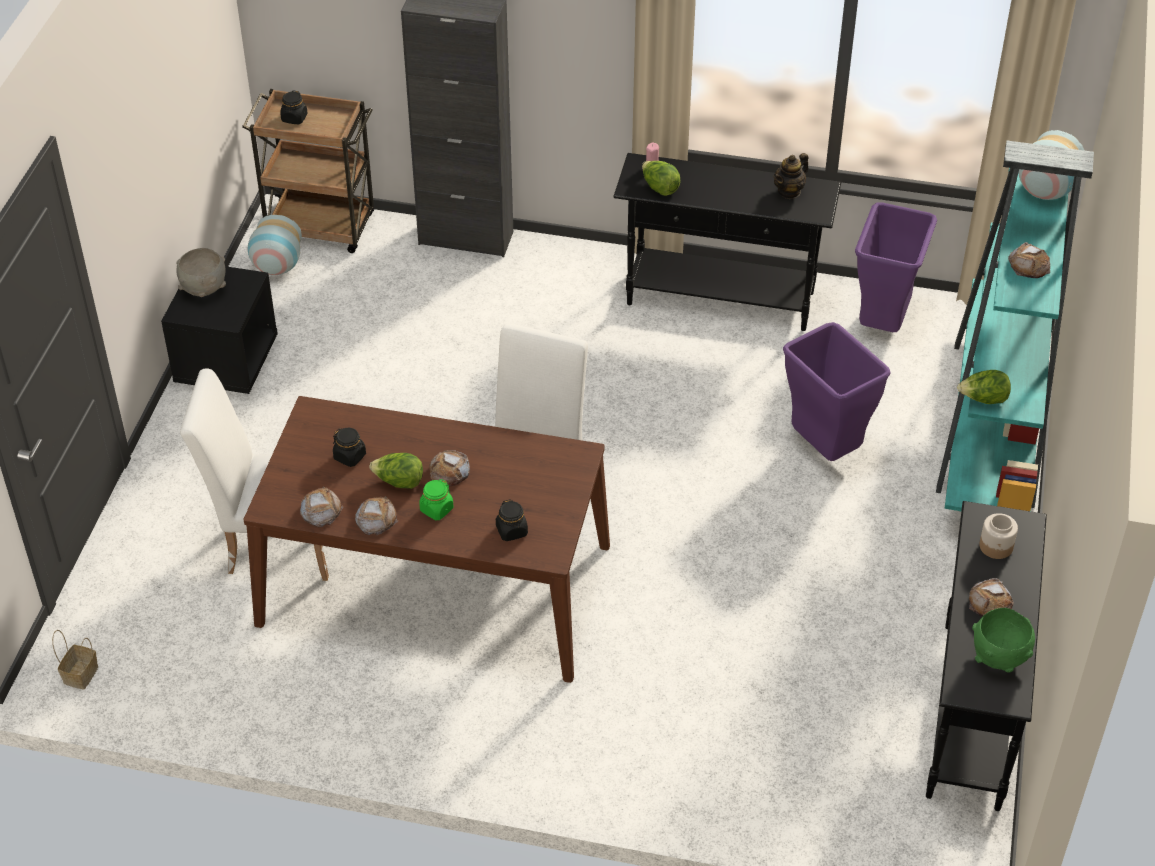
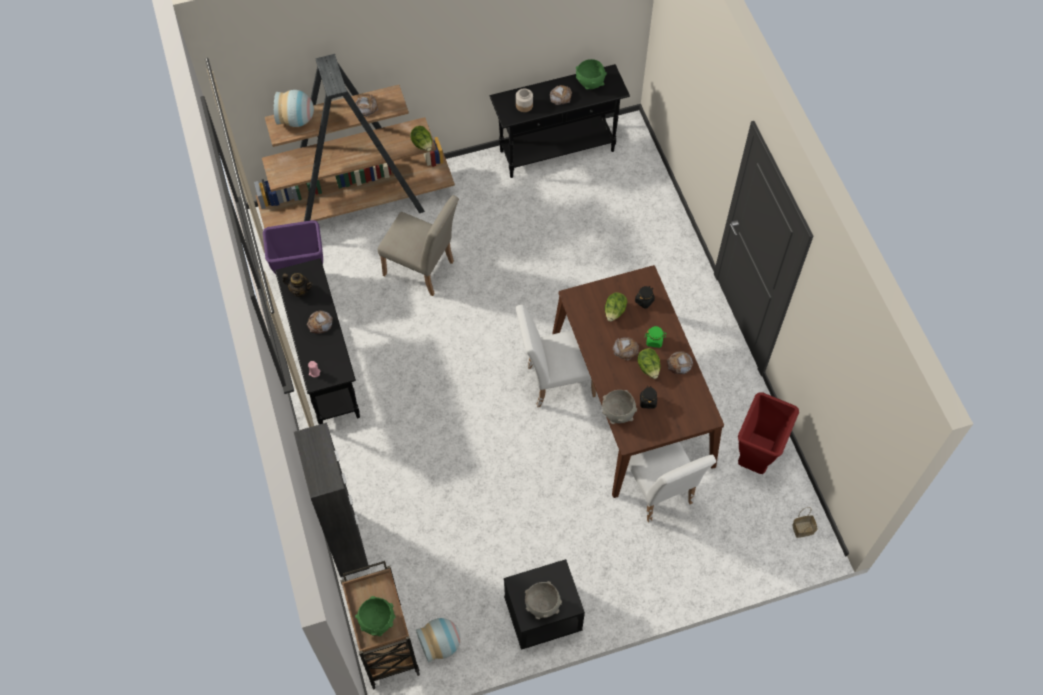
camera: 120 degrees left, 15 degrees up
black jar [280,90,308,124] -> green bowl [355,596,395,636]
bread [300,486,344,527] -> bread moved to [307,311,333,334]
lettuce [642,161,681,196] -> lettuce moved to [605,292,628,322]
purple trash can [783,322,891,461] -> beige chair [378,195,459,296]
turquoise bookcase [936,140,1094,511] -> brown bookcase [254,54,455,229]
none -> grey bowl [602,390,637,424]
none -> red trash can [738,392,799,474]

